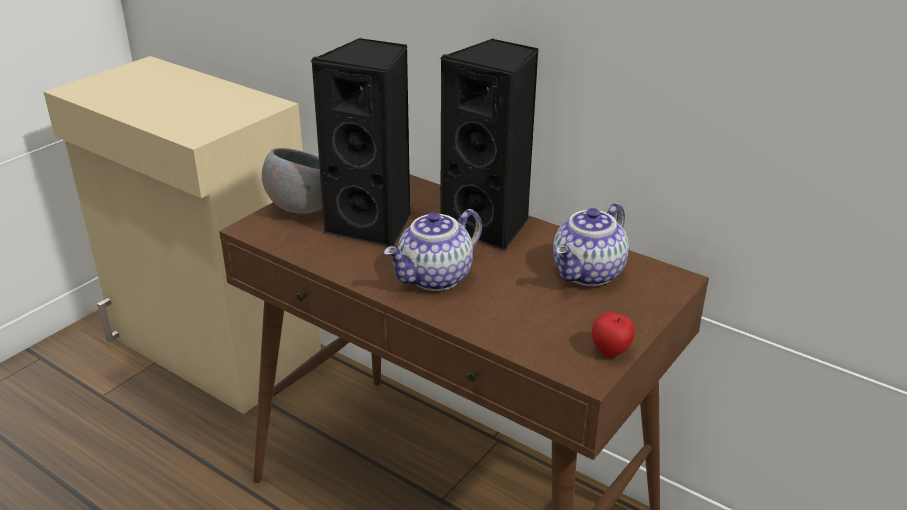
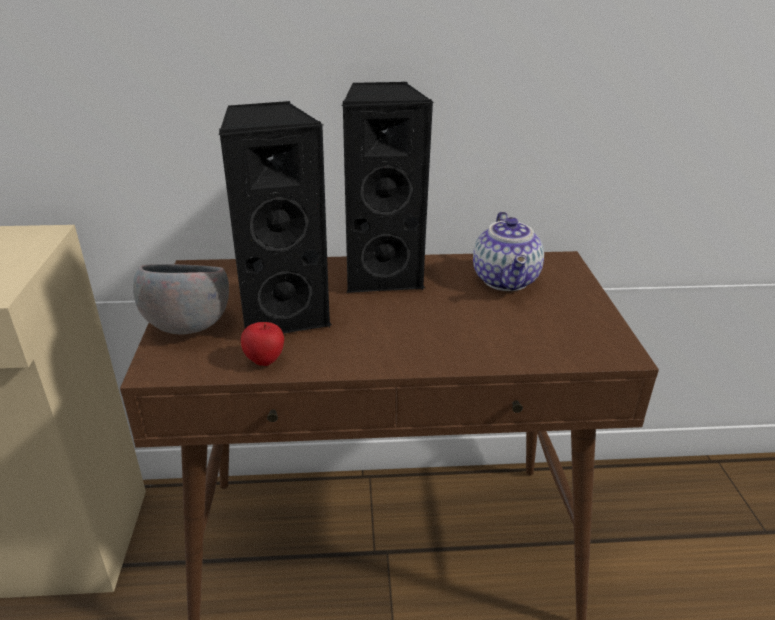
camera: 40 degrees left, 0 degrees up
teapot [384,209,482,291] -> none
apple [592,313,635,357] -> apple moved to [241,322,284,366]

